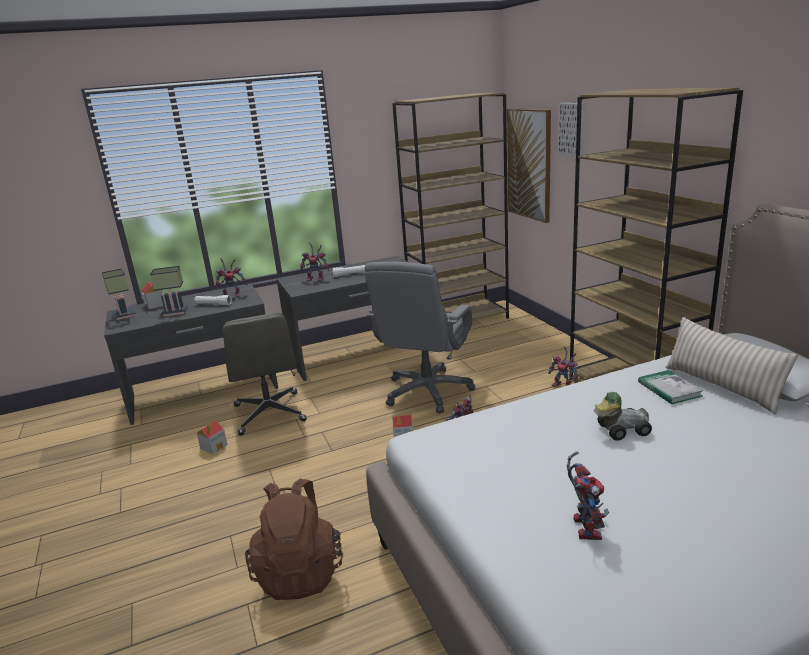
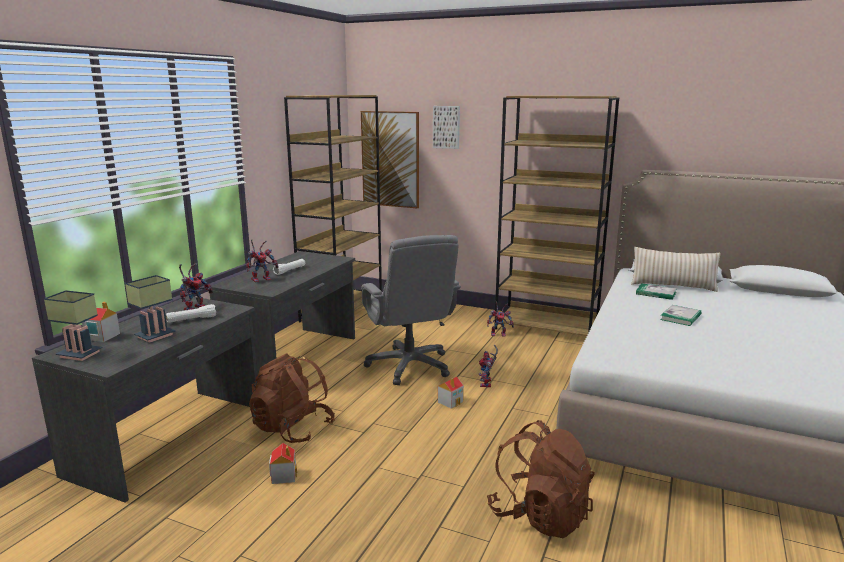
camera: 45 degrees left, 5 degrees down
grey office chair [223,313,307,436] -> brown backpack [249,353,335,443]
toy robot [567,452,609,540] -> none
toy car [593,392,652,441] -> book [660,305,702,326]

